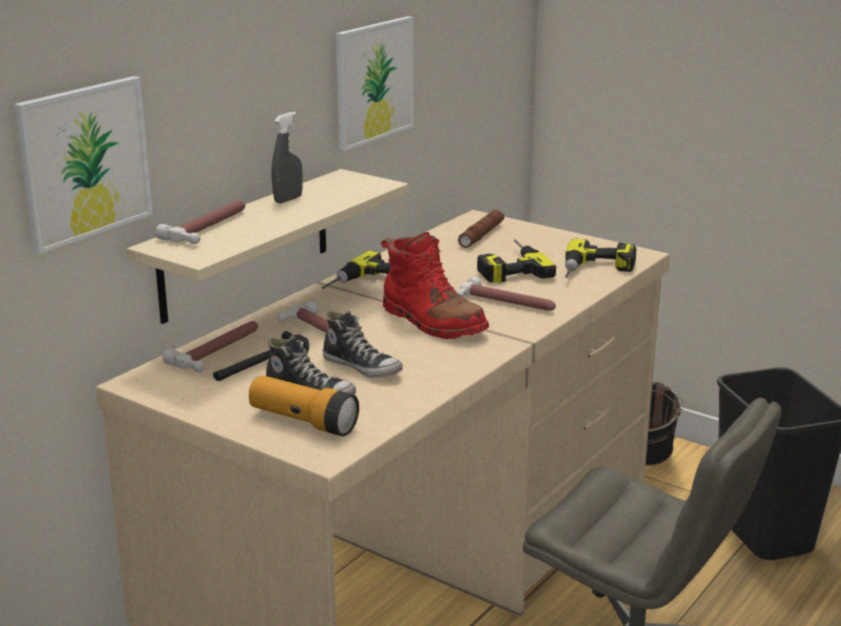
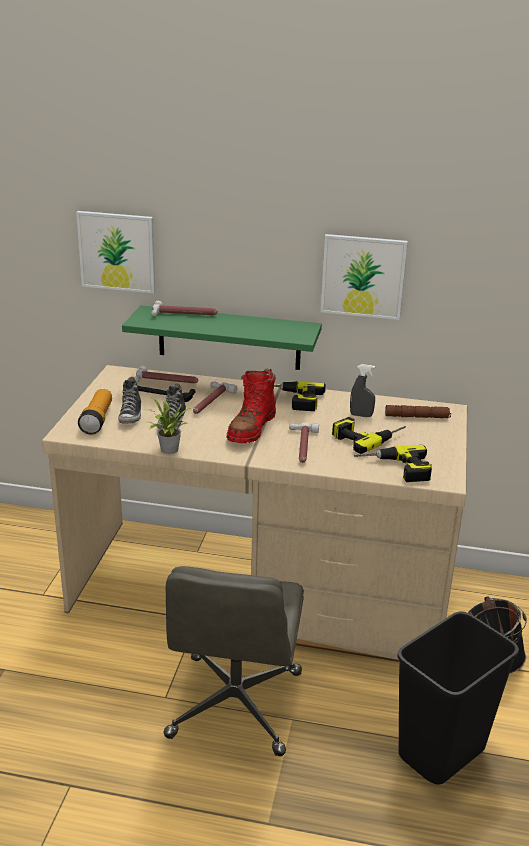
camera: 65 degrees right, 5 degrees up
beige shelf [127,169,408,324] -> green shelf [122,305,322,370]
grey spray bottle [272,112,303,203] -> grey spray bottle moved to [350,364,375,417]
none -> potted plant [147,398,191,454]

